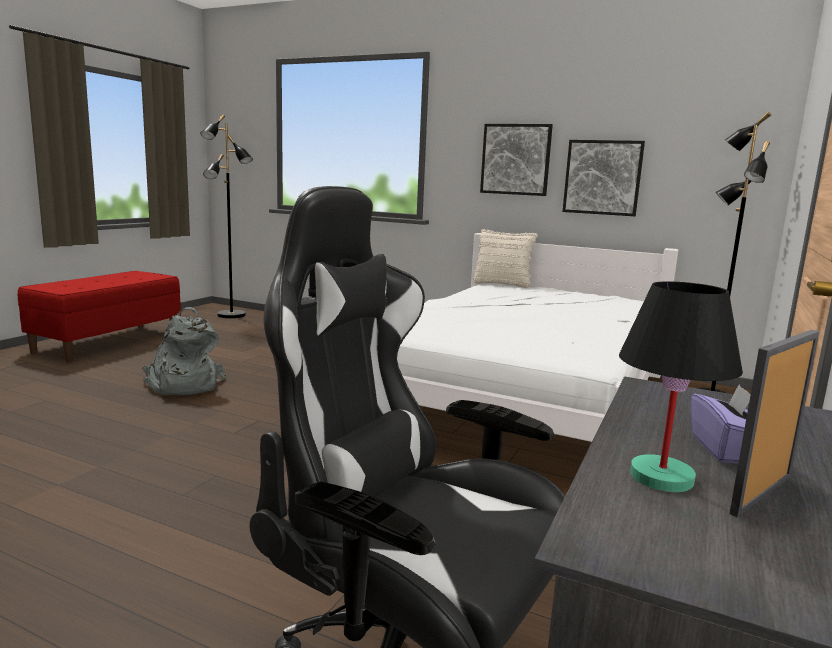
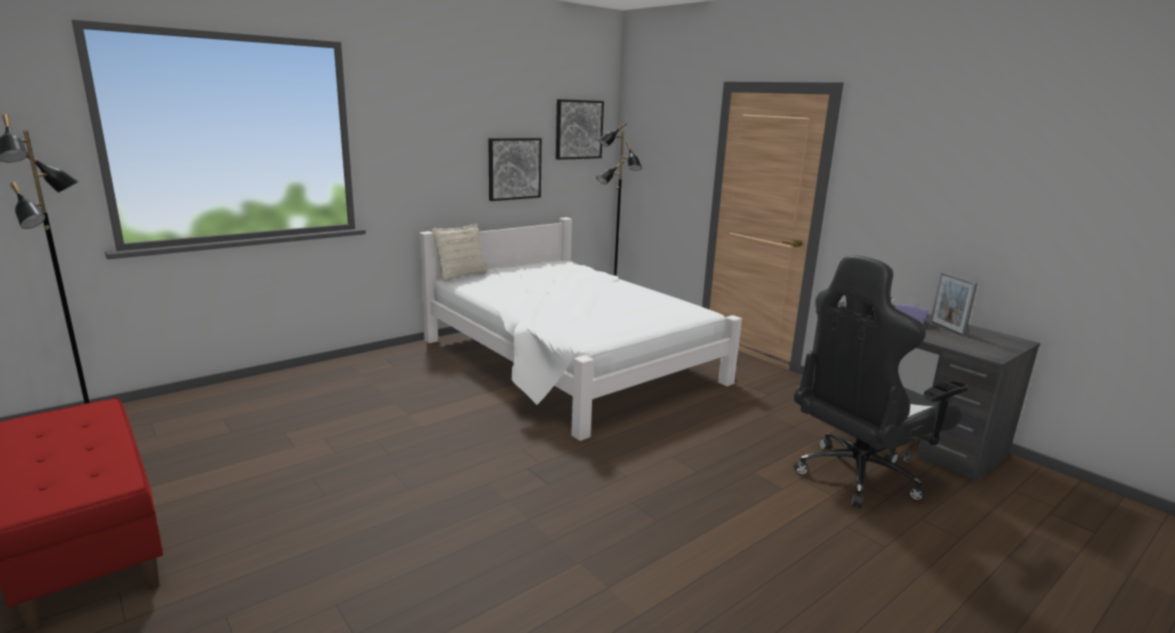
camera: 65 degrees left, 5 degrees up
grey backpack [142,307,227,395] -> none
picture [480,124,553,196] -> picture moved to [556,99,604,160]
black table lamp [619,281,743,492] -> none

